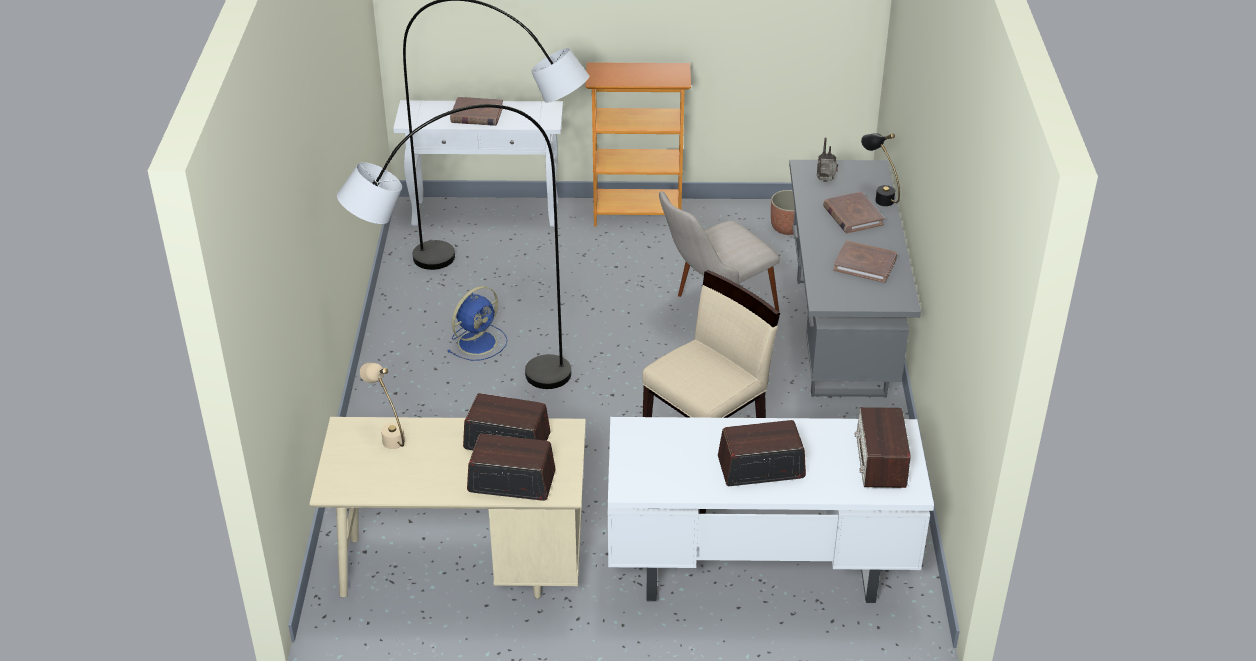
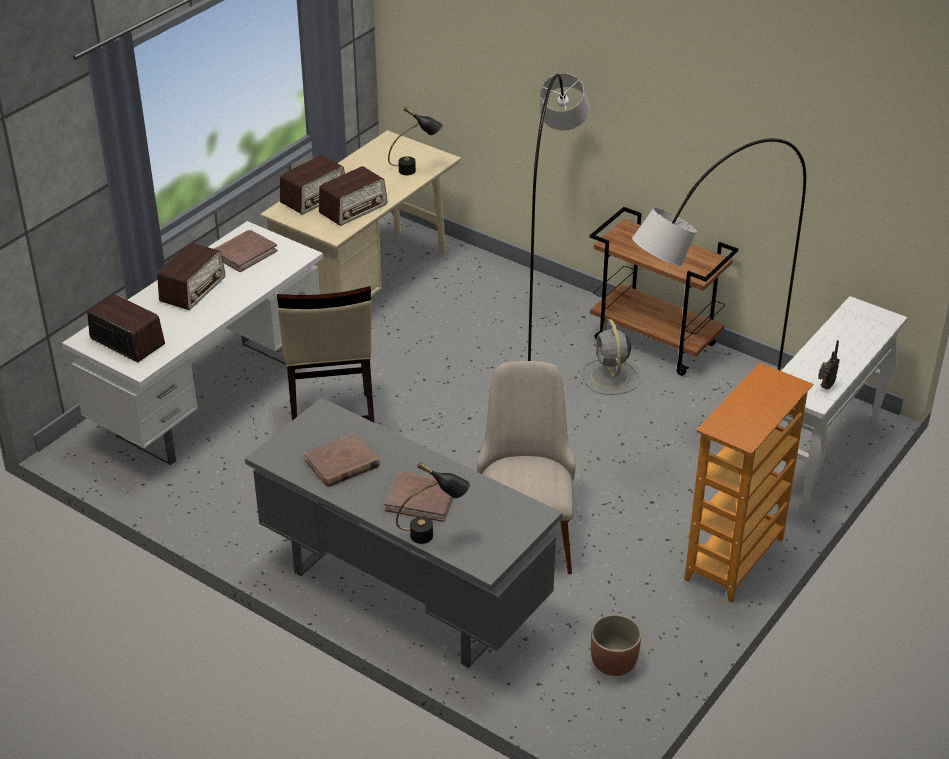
camera: 125 degrees right, 0 degrees up
beige table lamp [360,363,405,449] -> black table lamp [388,107,443,175]
blue fan [447,286,507,361] -> grey fan [582,319,640,395]
brown book [450,97,503,126] -> brown book moved to [214,230,278,272]
radio [817,138,838,182] -> radio moved to [818,340,839,390]
none -> brown cart [590,207,739,376]

